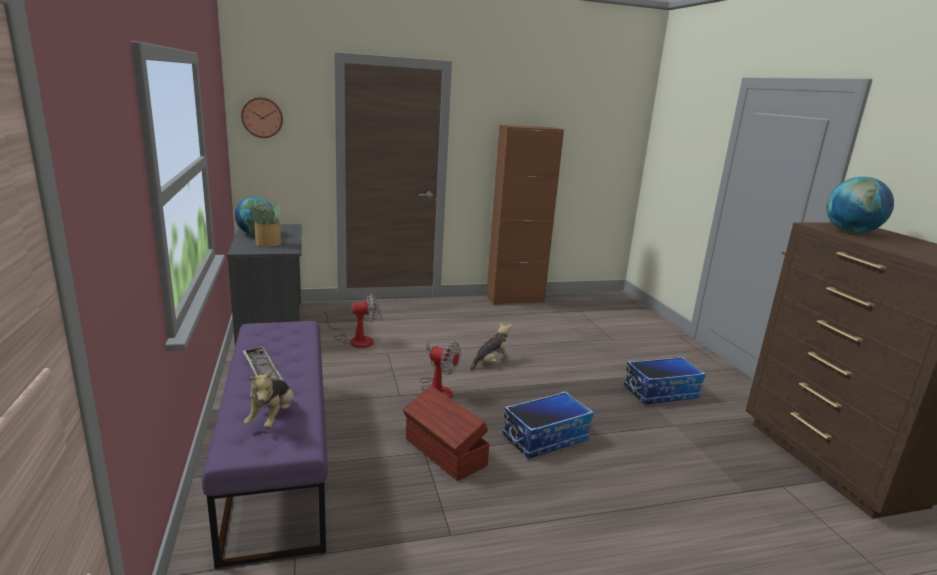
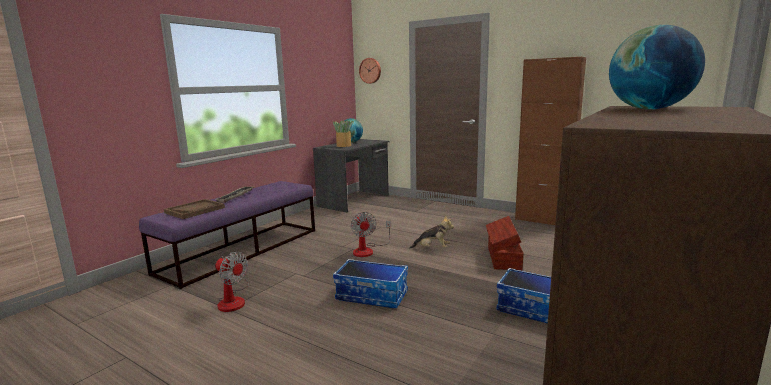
camera: 50 degrees right, 5 degrees down
plush toy [244,371,294,429] -> brown tray [164,199,225,219]
fan [323,294,378,348] -> fan moved to [215,252,249,312]
brown storage box [403,386,489,481] -> brown storage box moved to [486,216,524,270]

